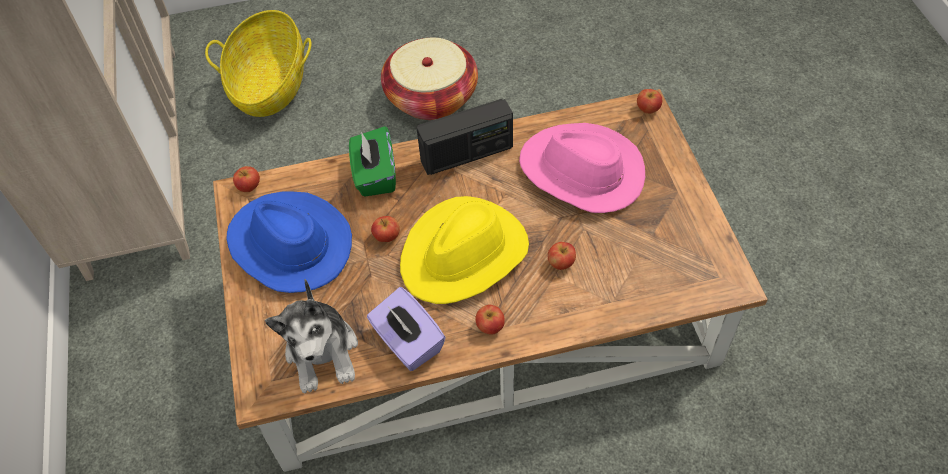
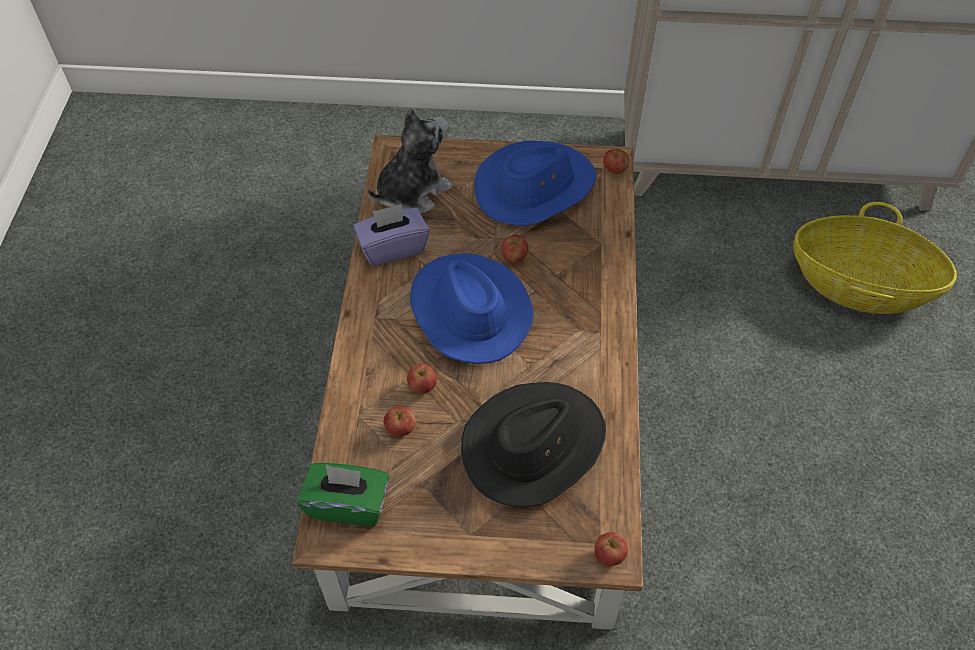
camera: 105 degrees right, 0 degrees up
plush toy [265,279,358,393] -> plush toy turned 135 degrees clockwise [368,108,454,213]
green tissue box [349,126,396,197] -> green tissue box moved to [297,463,389,526]
basket [381,37,478,120] -> none
yellow hat [400,196,529,304] -> blue hat [410,253,534,364]
radio [416,99,513,175] -> none
apple [475,305,505,335] -> apple moved to [384,406,416,436]
pink hat [519,123,645,213] -> black hat [461,382,606,508]

